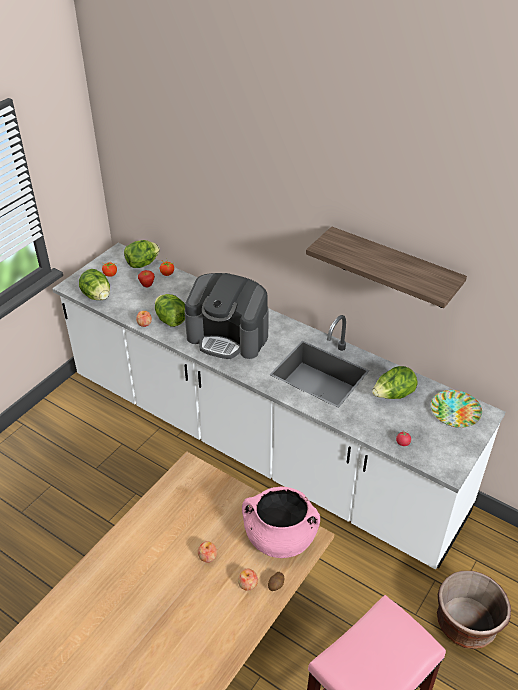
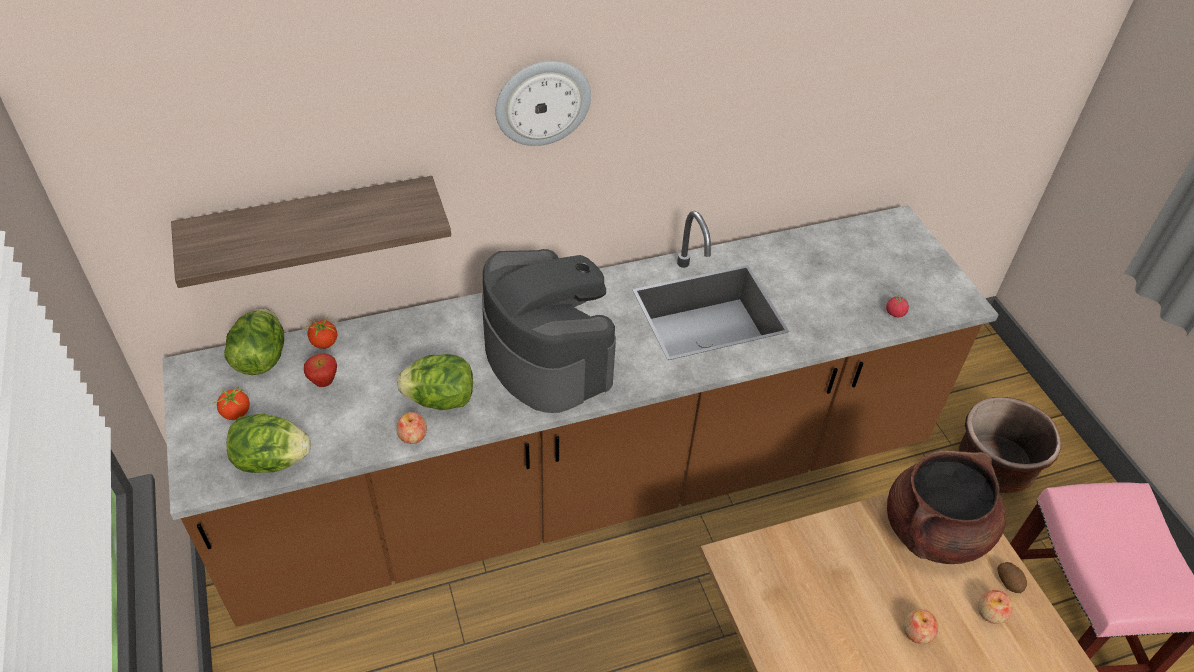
camera: 55 degrees left, 5 degrees up
white counter [52,243,505,569] -> brown counter [162,205,999,627]
coffee machine [184,273,269,359] -> coffee machine turned 90 degrees counterclockwise [482,249,616,413]
pink cooking pot [242,487,320,558] -> brown cooking pot [887,450,1006,564]
shelf [306,227,467,308] -> shelf moved to [171,176,451,288]
lettuce [372,366,417,399] -> none
plate [431,390,482,428] -> none
none -> wall clock [495,61,591,146]

